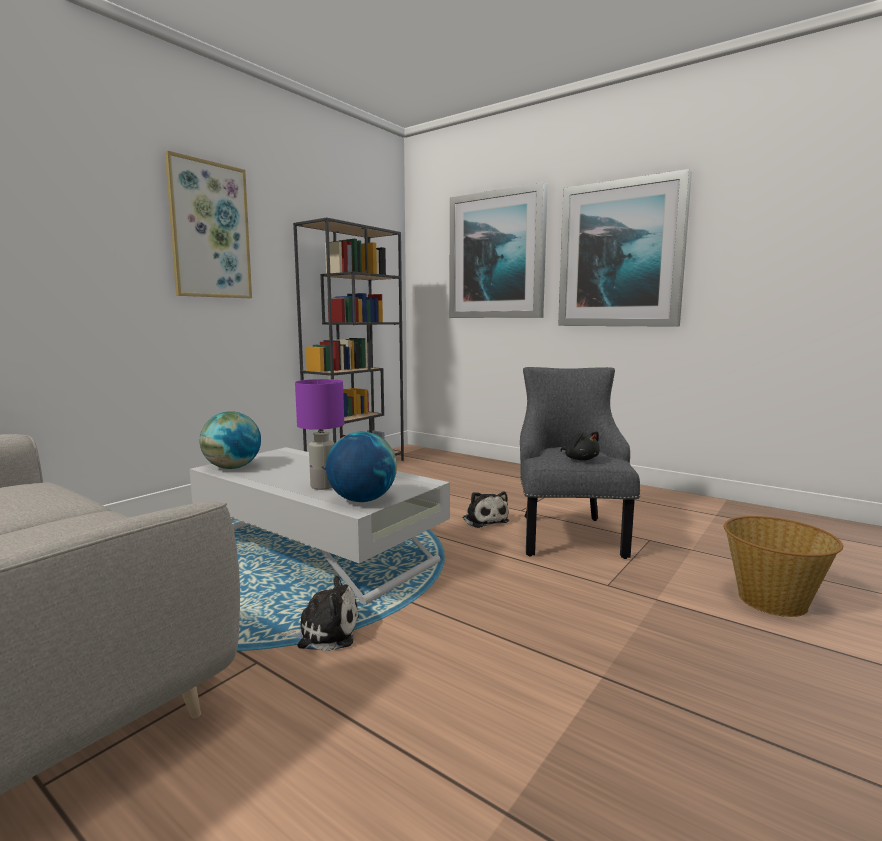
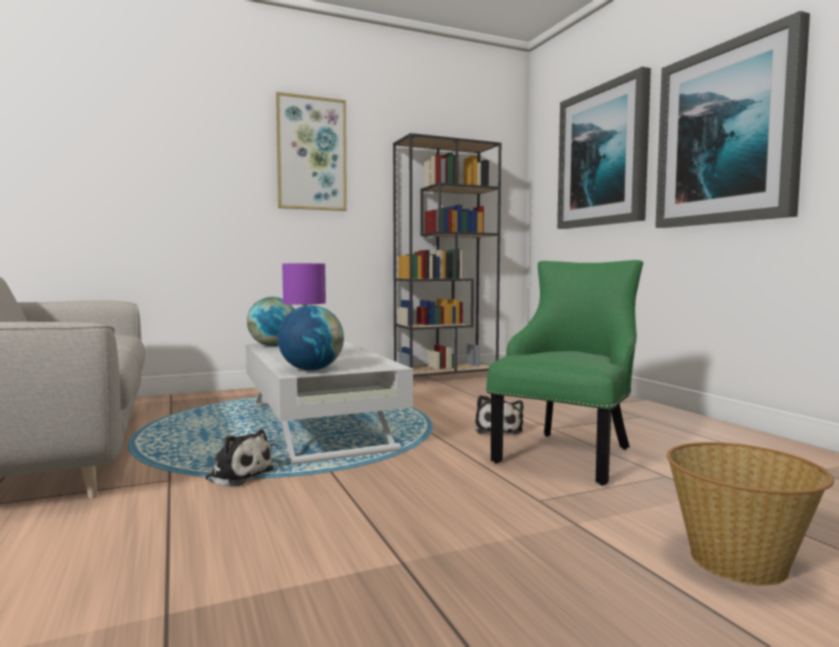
camera: 30 degrees right, 5 degrees down
grey armchair [520,367,640,559] -> green armchair [486,260,643,485]
black plush toy [560,431,600,461] -> none

